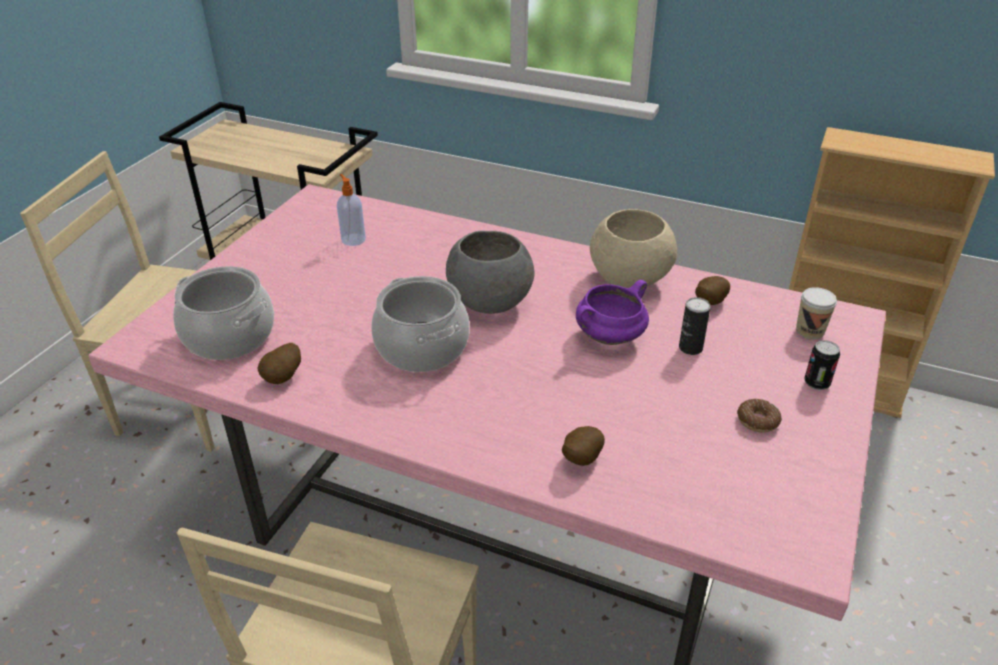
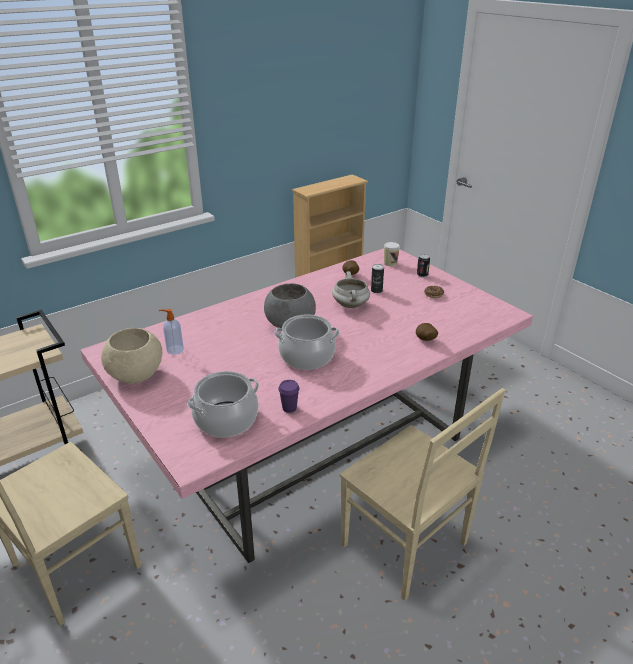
camera: 60 degrees left, 5 degrees down
potato [257,343,301,384] -> purple cup [278,380,300,413]
purple cooking pot [576,280,649,345] -> white cooking pot [332,272,370,308]
beige bowl [590,209,677,288] -> beige bowl moved to [101,328,162,384]

